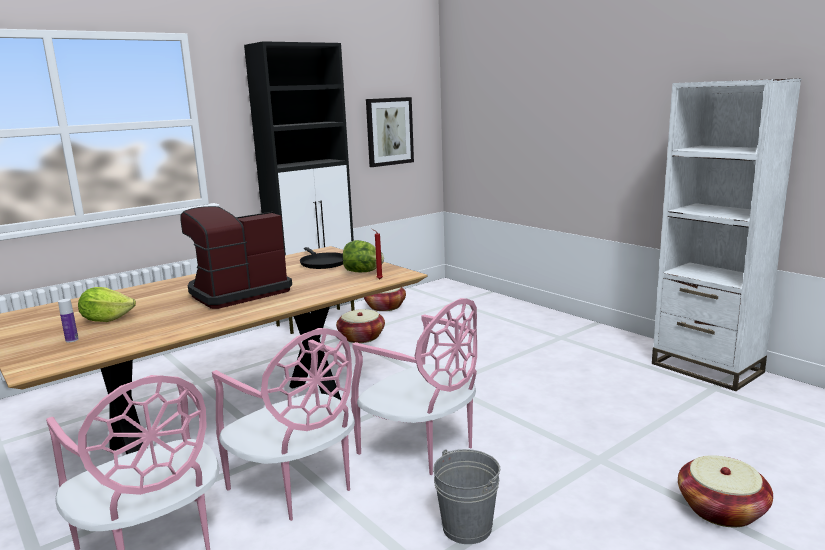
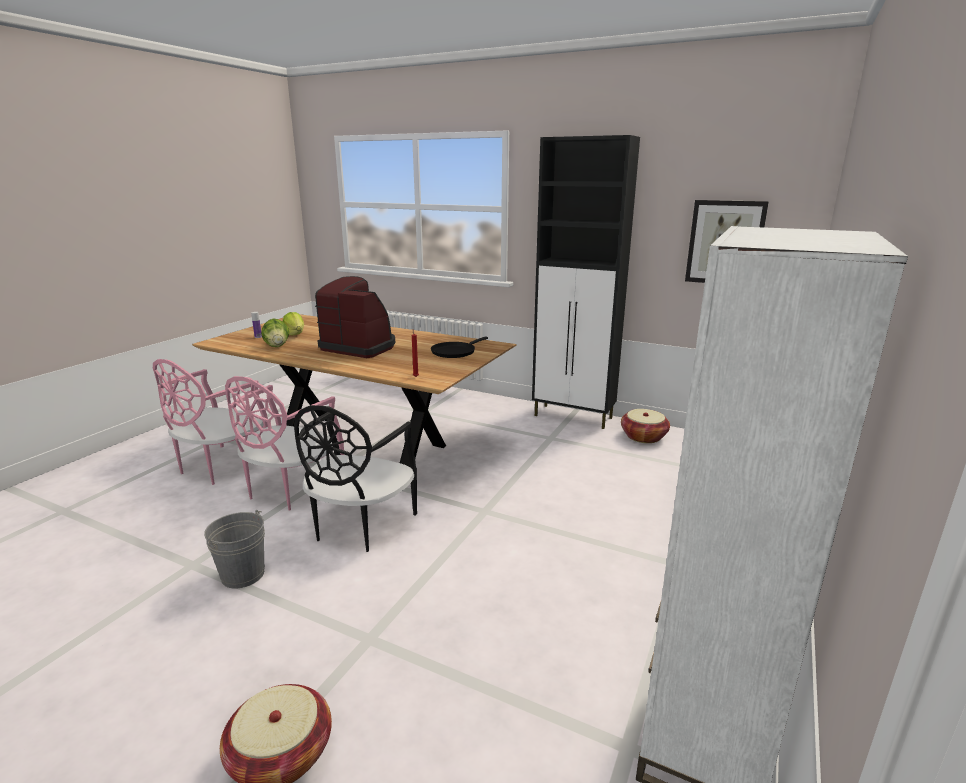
camera: 65 degrees right, 5 degrees up
basket [336,309,385,343] -> none
lettuce [343,240,384,272] -> lettuce moved to [261,319,289,347]
pink chair [351,298,477,475] -> black chair [294,405,417,552]

